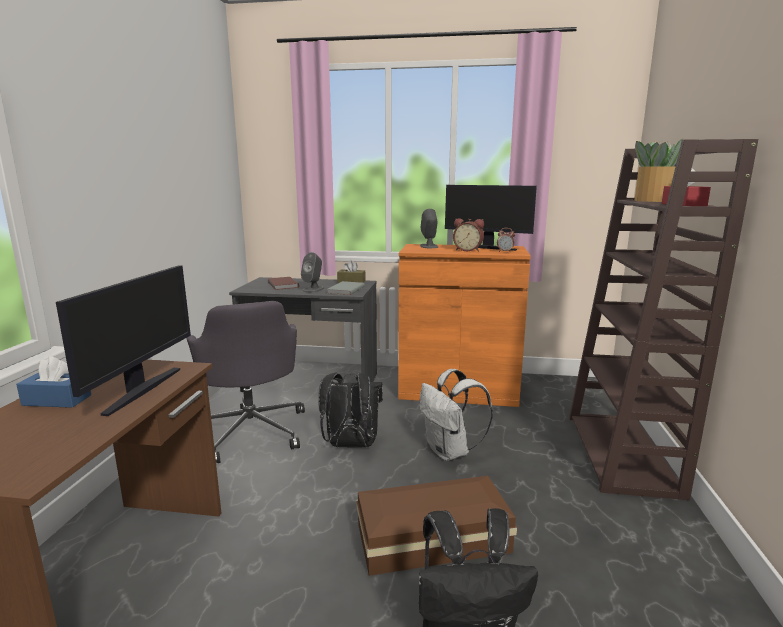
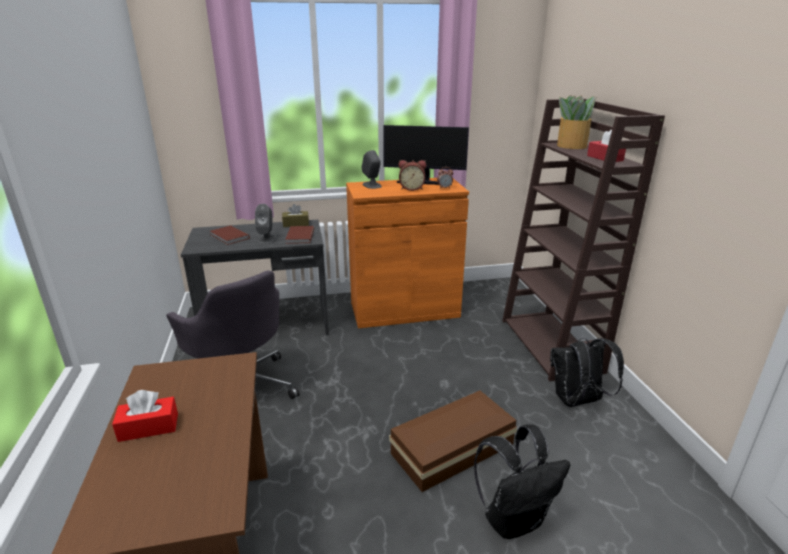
camera: 20 degrees left, 10 degrees up
blue tissue box [16,356,91,408] -> red tissue box [112,390,178,442]
monitor [56,265,191,416] -> none
black backpack [318,373,383,447] -> black backpack moved to [550,338,624,407]
grey book [327,281,365,295] -> brown book [285,226,314,244]
white backpack [419,369,493,461] -> none

